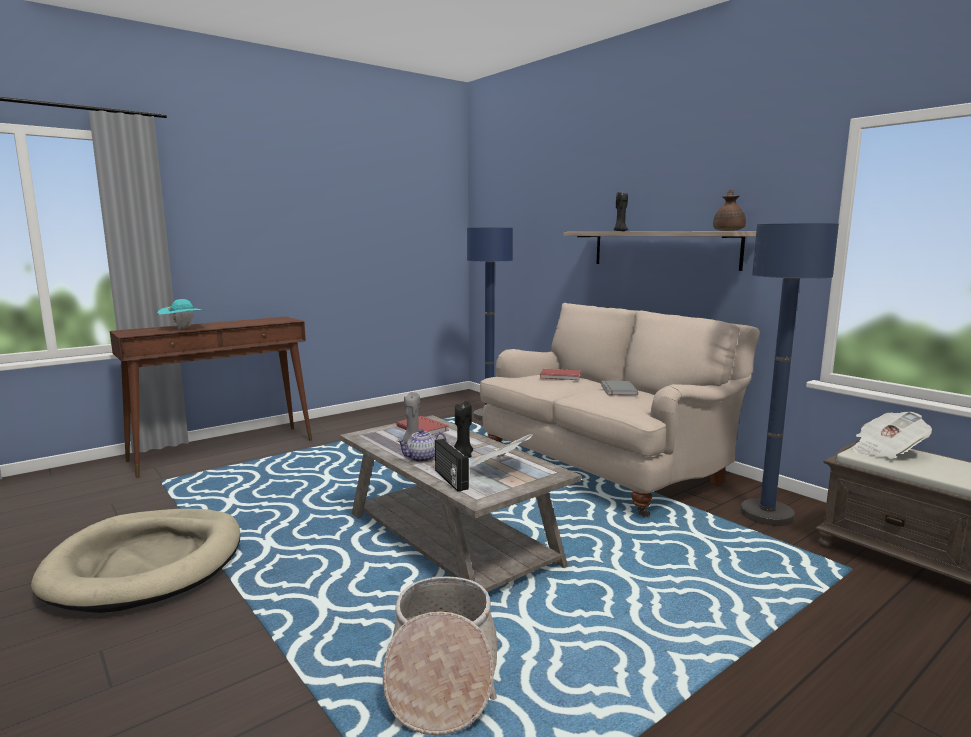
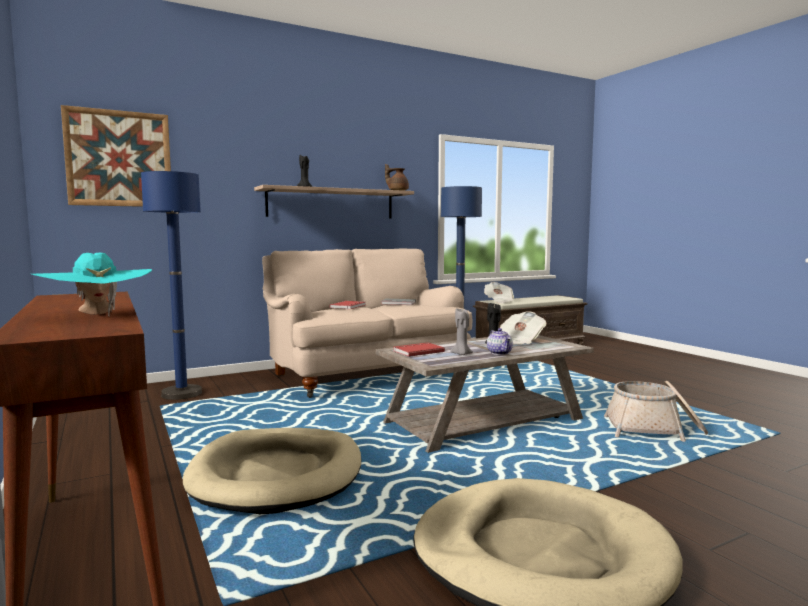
camera: 80 degrees left, 5 degrees down
radio [435,439,469,492] -> none
none -> picture [61,105,171,207]
none -> beige dog bed [183,428,362,514]

